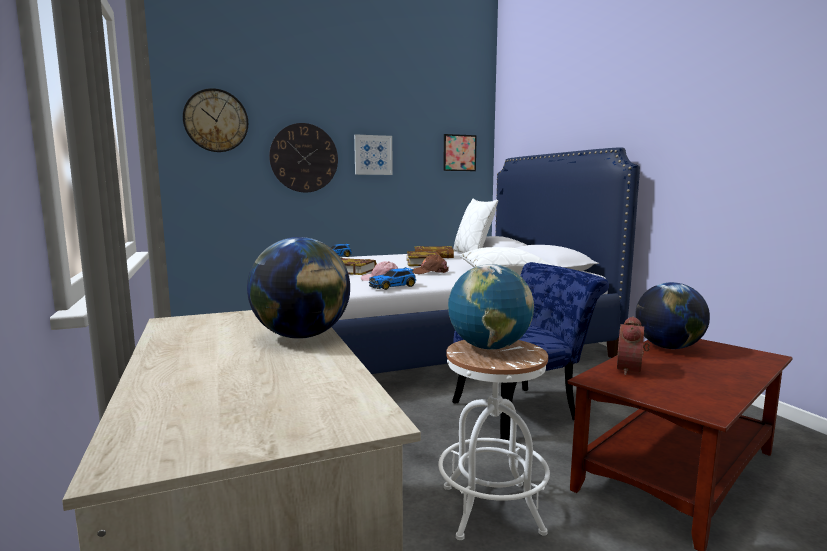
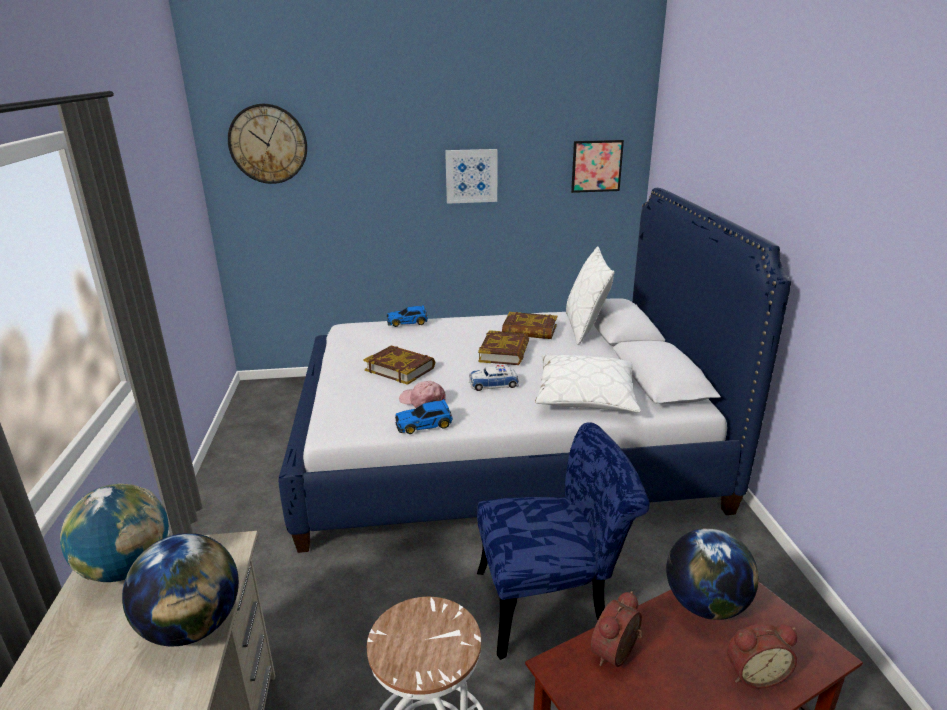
camera: 15 degrees right, 15 degrees up
wall clock [269,123,338,192] -> none
brown cap [412,255,449,274] -> toy car [469,365,519,391]
globe [448,264,534,350] -> globe moved to [60,483,169,582]
none -> alarm clock [727,624,797,689]

